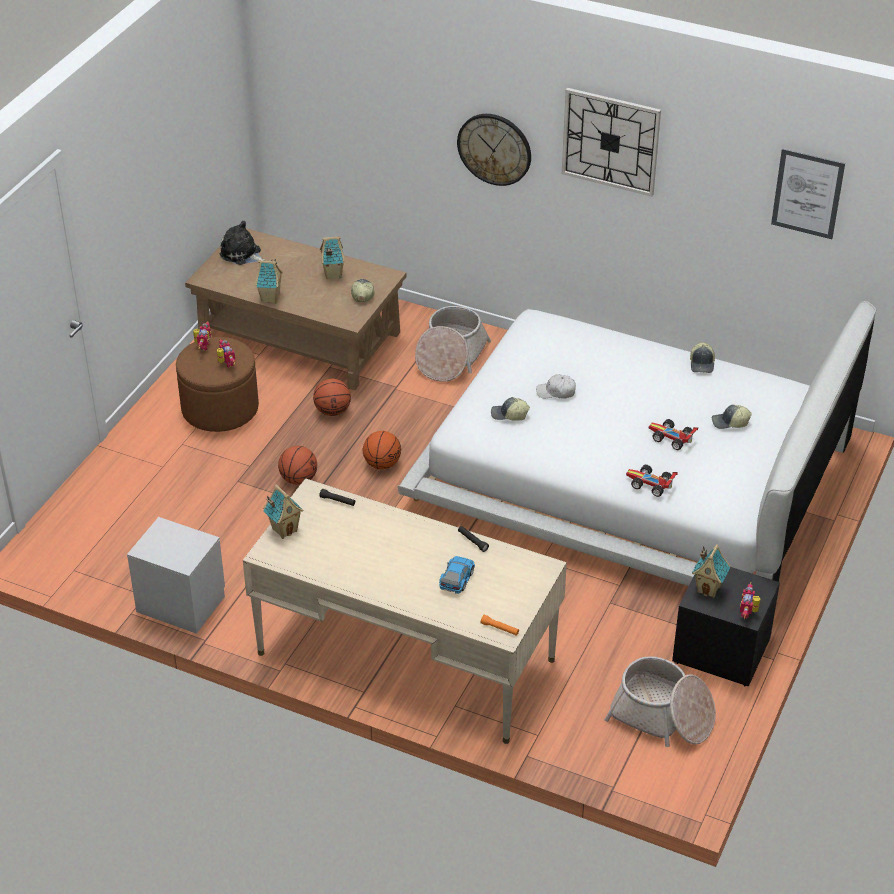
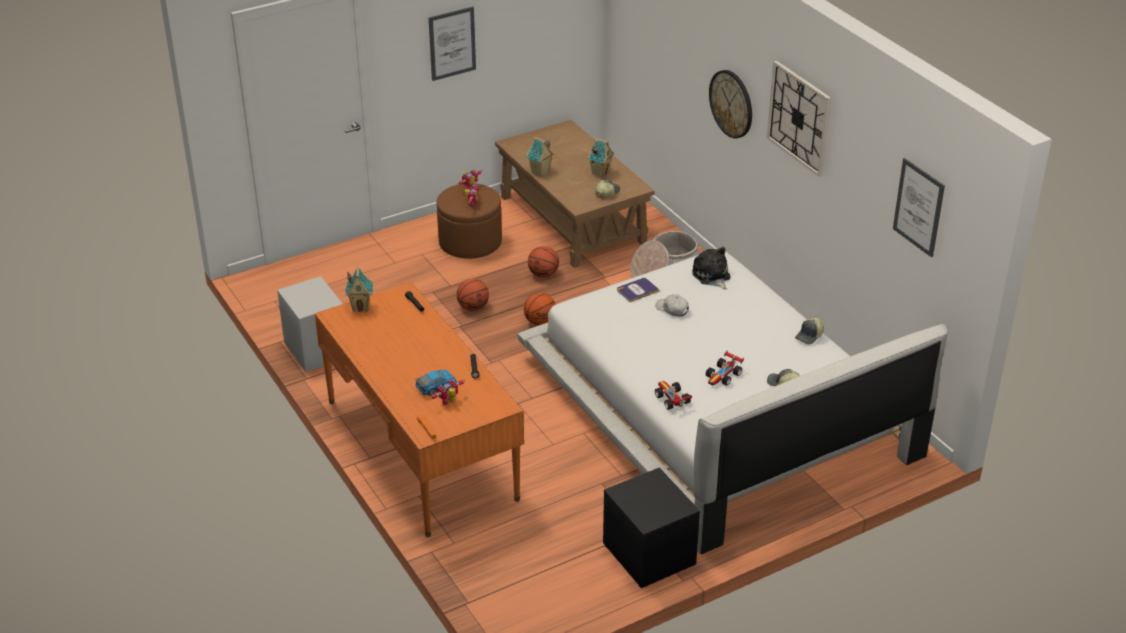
camera: 35 degrees right, 5 degrees down
plush toy [220,220,266,265] -> plush toy moved to [692,247,731,290]
beige desk [243,478,567,744] -> orange desk [315,282,524,537]
cap [491,397,530,421] -> none
basket [604,656,716,747] -> none
toy car [649,419,698,450] -> toy car turned 120 degrees counterclockwise [706,350,744,386]
toy house [692,544,730,598] -> none
toy robot [740,582,761,619] -> toy robot moved to [430,379,465,405]
none -> picture [429,6,476,81]
none -> book [617,278,660,302]

